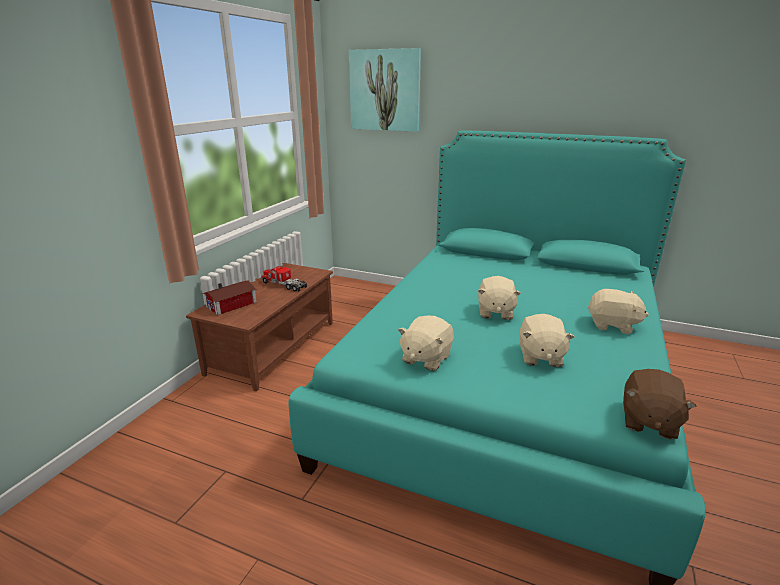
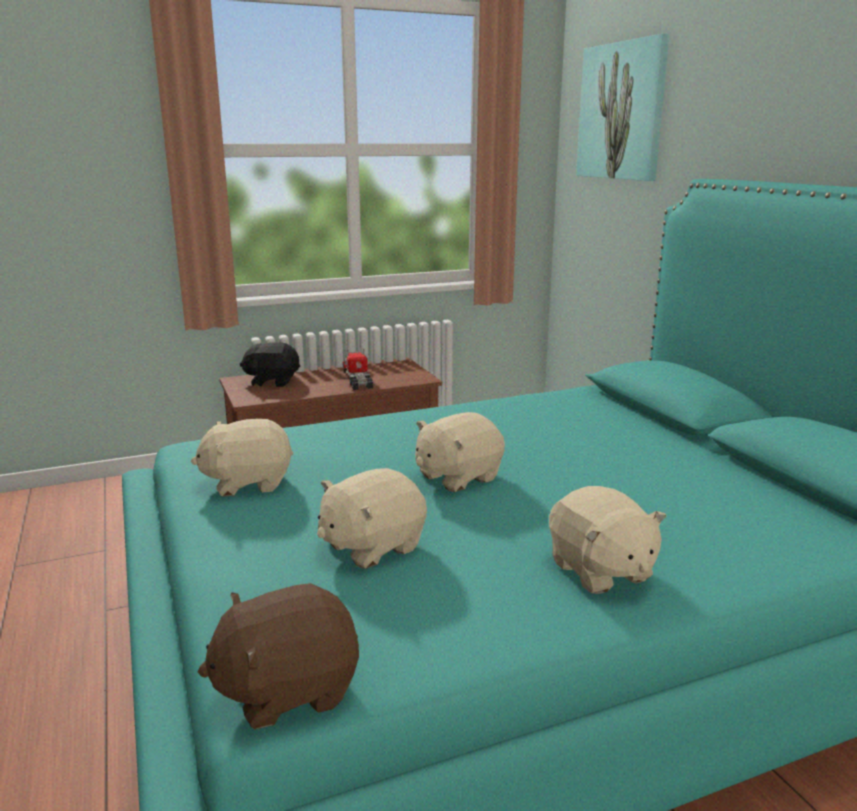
camera: 45 degrees right, 5 degrees down
toy house [202,280,257,315] -> black plush toy [239,342,300,387]

